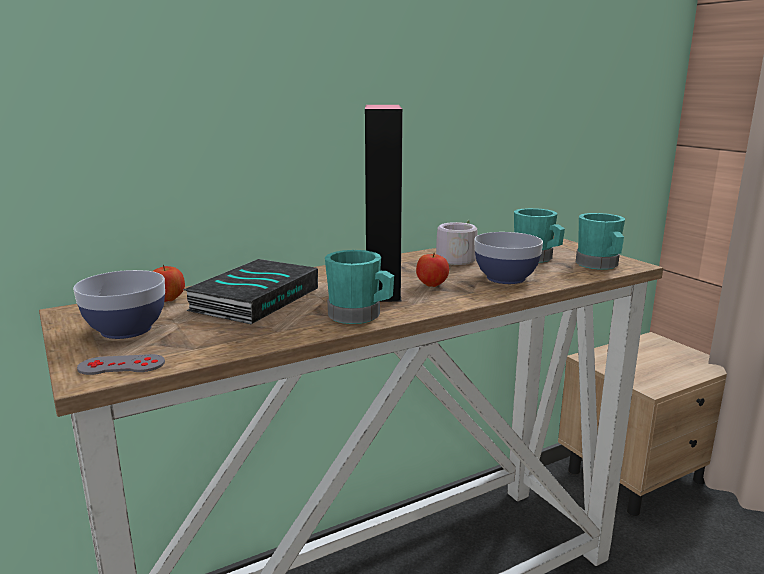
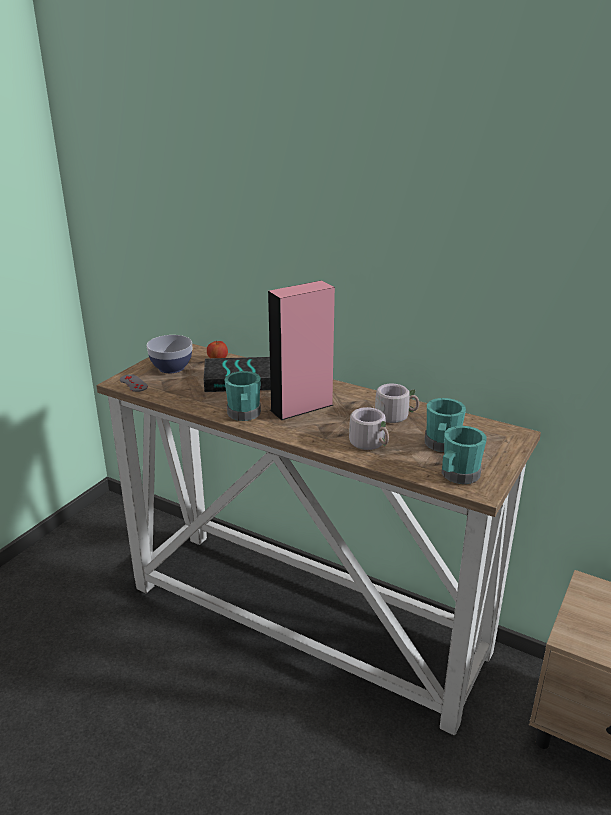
camera: 60 degrees right, 10 degrees up
apple [416,253,449,287] -> none
bowl [474,232,543,284] -> grey mug [349,407,389,450]

